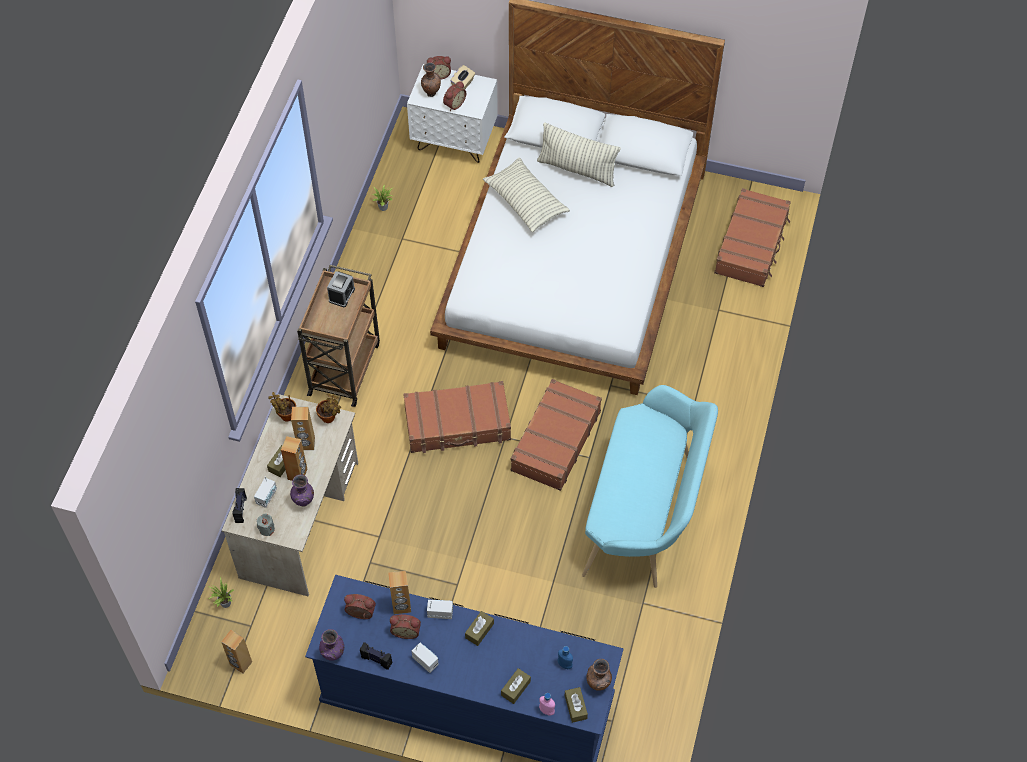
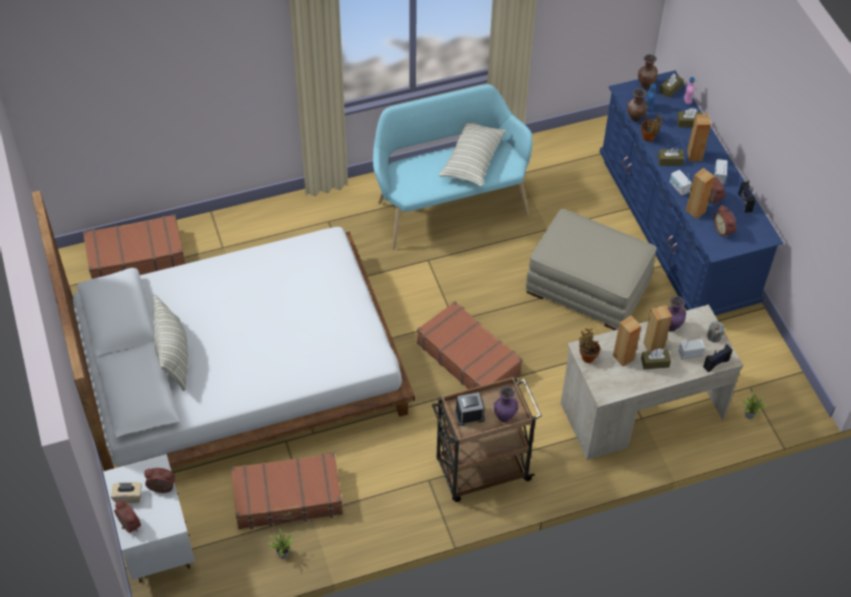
camera: 125 degrees left, 5 degrees down
brown speaker [221,630,252,673] -> brown speaker moved to [687,114,711,161]
potted plant [268,392,296,421] -> potted plant moved to [641,114,663,141]
purple vase [319,629,344,661] -> purple vase moved to [494,387,518,422]
brown vase [421,62,441,97] -> brown vase moved to [627,88,648,122]
pillow [483,157,570,232] -> pillow moved to [439,123,506,187]
brown suitcase [510,379,602,491] -> brown suitcase moved to [231,452,343,530]
none -> beige ottoman [525,209,657,330]

